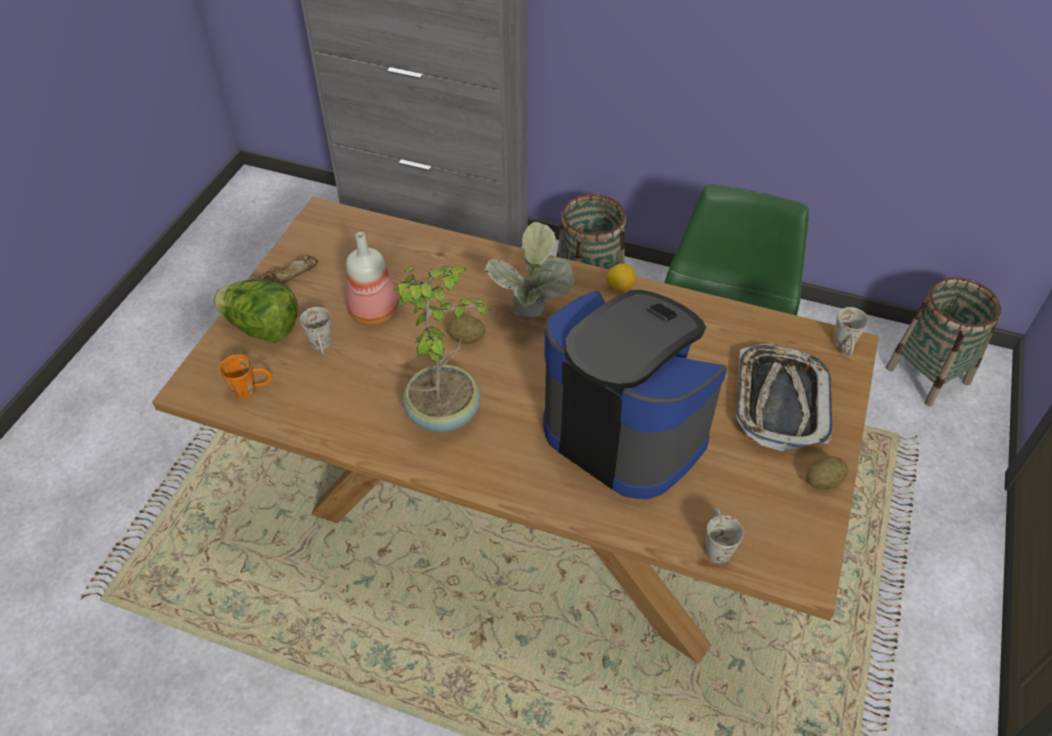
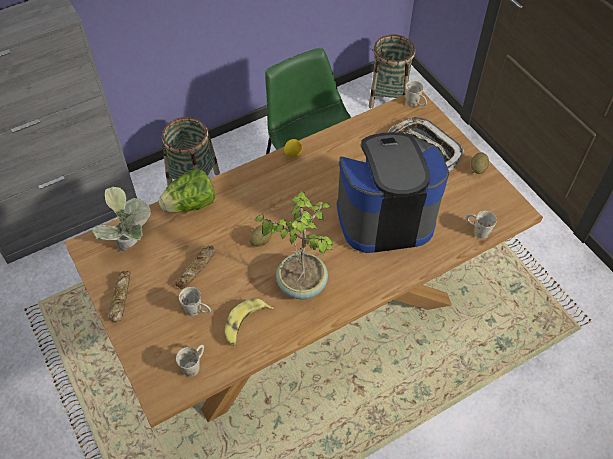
camera: 50 degrees left, 5 degrees up
lettuce [214,280,298,343] -> lettuce moved to [158,169,215,212]
orange mug [220,354,272,399] -> white mug [176,345,204,377]
bottle [346,232,398,326] -> bread [175,245,215,289]
potted plant [484,222,574,317] -> potted plant moved to [92,186,151,251]
none -> banana [224,298,274,346]

